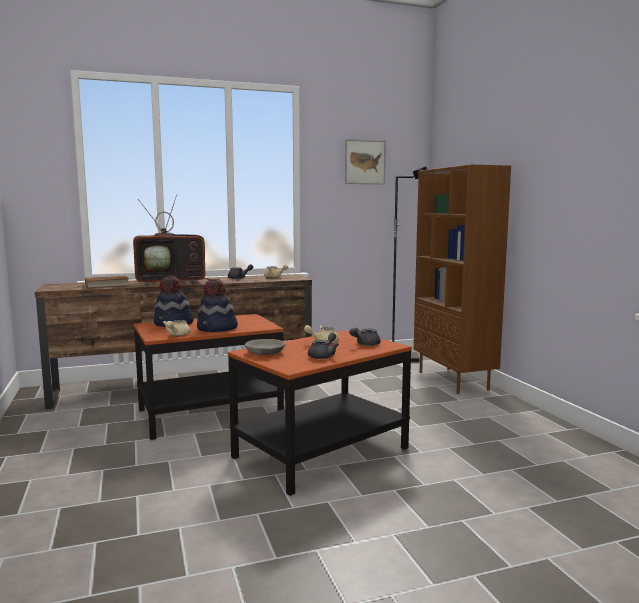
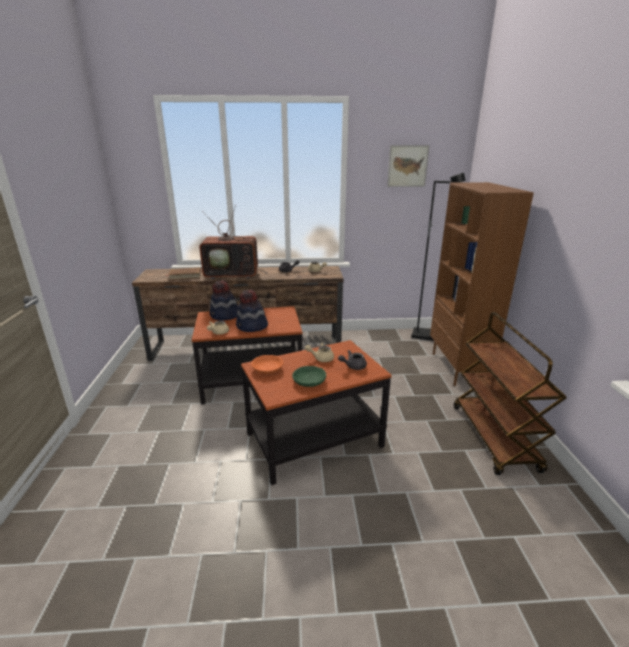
camera: 15 degrees right, 15 degrees up
grey bowl [245,339,285,355] -> orange bowl [251,355,284,374]
grey teapot [308,333,339,359] -> green bowl [292,366,326,387]
none -> brown cart [454,312,567,475]

